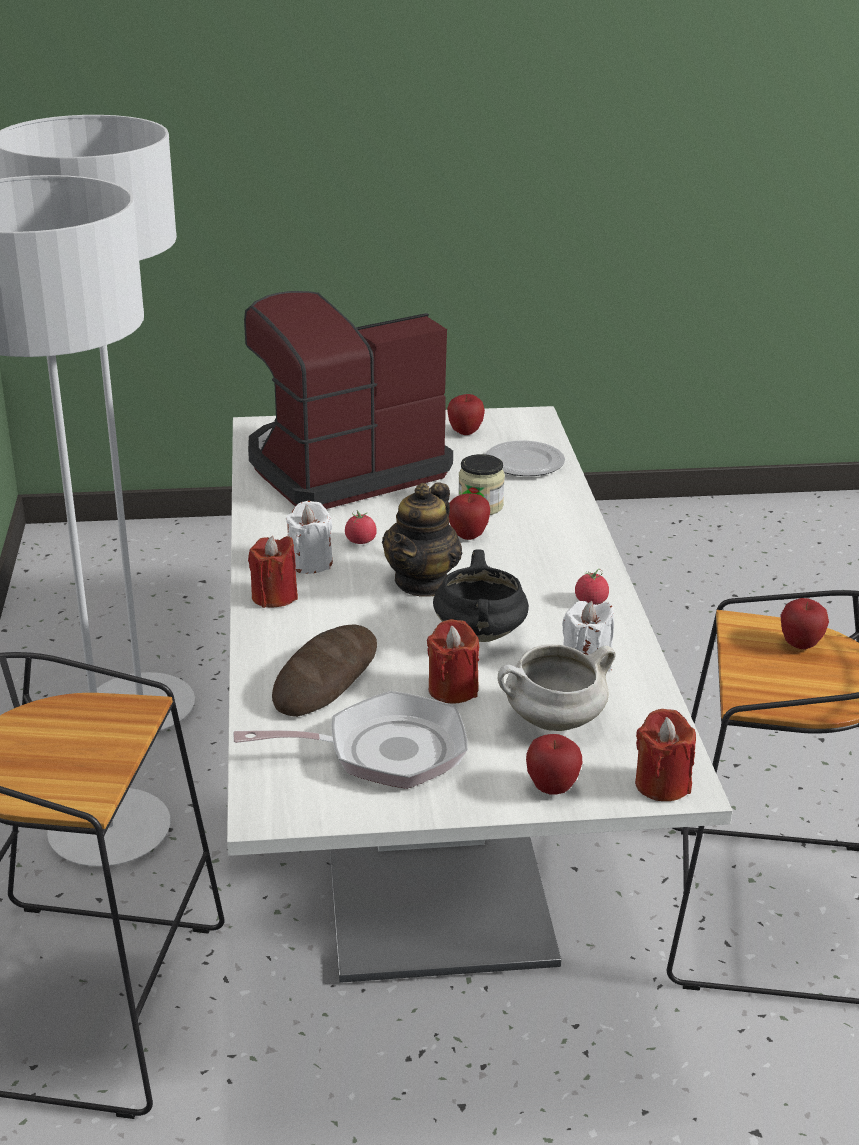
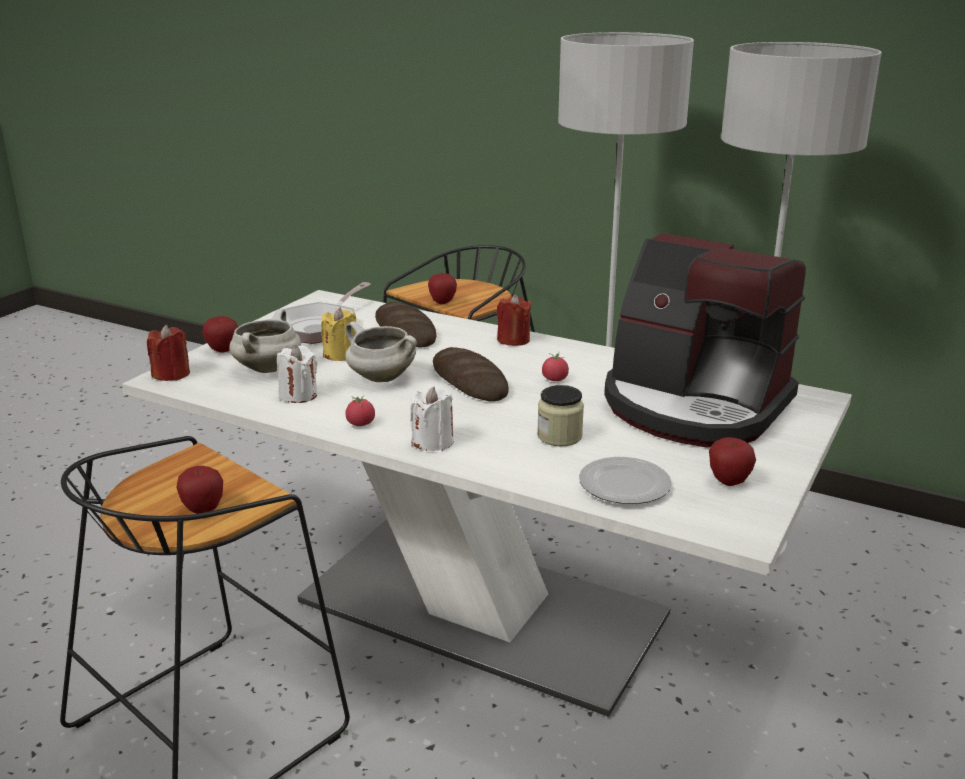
camera: 125 degrees right, 5 degrees down
coffee machine [244,291,453,509] -> coffee machine turned 120 degrees clockwise [604,233,806,448]
white candle [286,501,333,574] -> white candle moved to [410,387,453,451]
teapot [382,482,463,597] -> bread [433,347,509,402]
red candle [427,619,479,703] -> yellow candle [321,307,356,361]
black cooking pot [433,550,529,642] -> white cooking pot [345,321,417,382]
apple [449,493,490,540] -> apple moved to [428,273,457,304]

